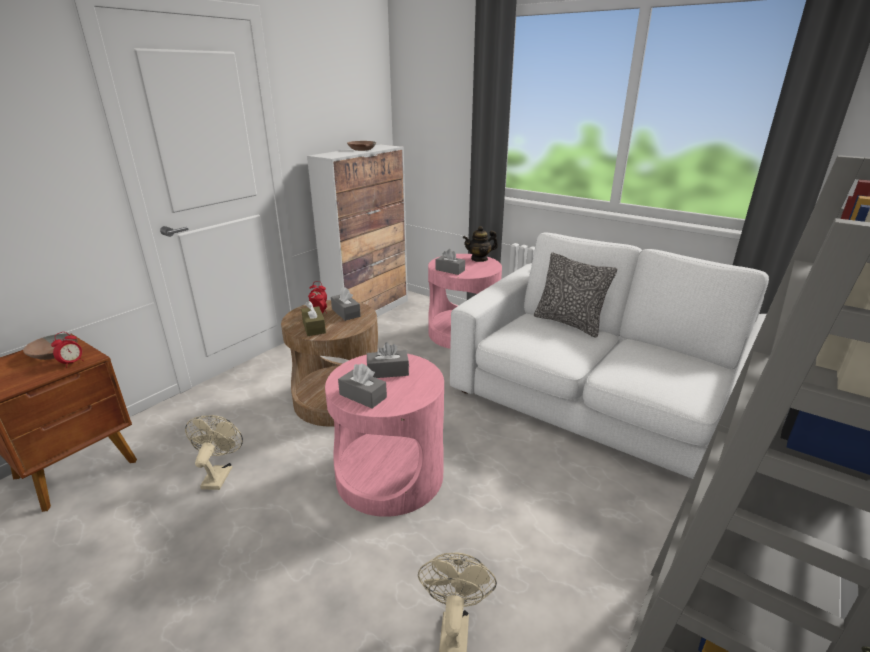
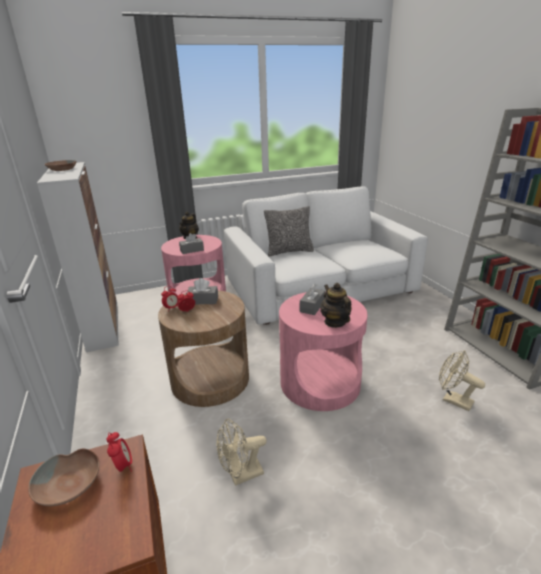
camera: 55 degrees left, 0 degrees up
beige fan [185,415,243,490] -> beige fan turned 60 degrees counterclockwise [216,419,267,486]
brown tissue box [301,301,326,336] -> none
grey tissue box [338,363,387,408] -> teapot [320,283,352,328]

